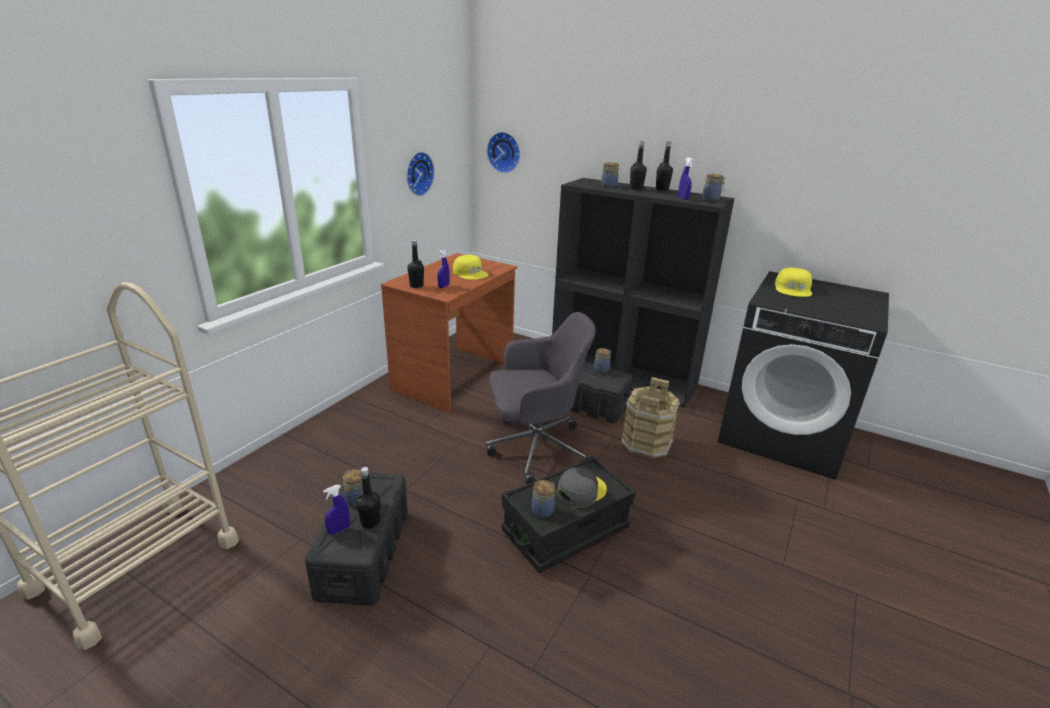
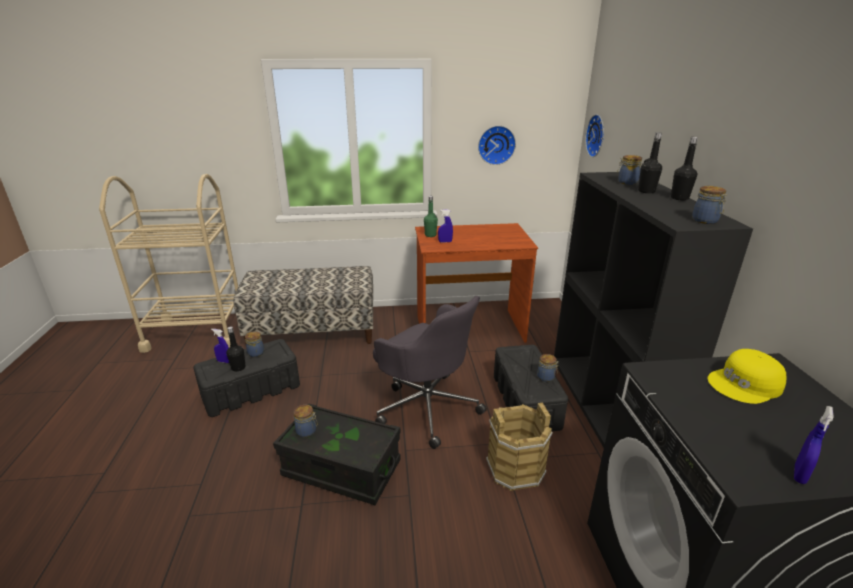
camera: 55 degrees right, 0 degrees up
black bottle [407,240,424,288] -> green bottle [424,196,438,237]
yellow cap [453,255,489,280] -> none
grey cap [557,467,607,508] -> none
blue spray bottle [678,157,694,200] -> blue spray bottle moved to [794,406,834,484]
none -> bench [233,266,373,344]

